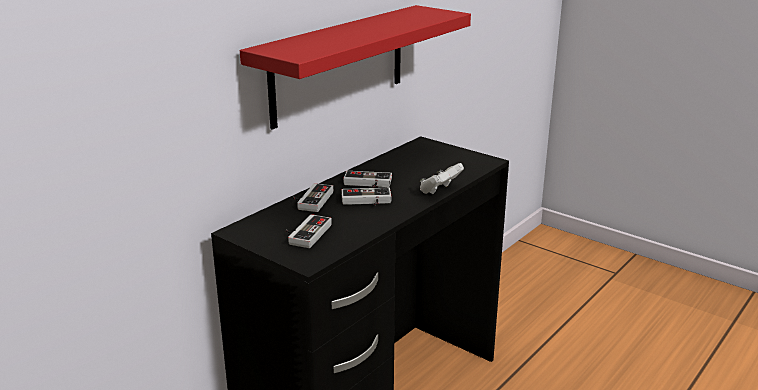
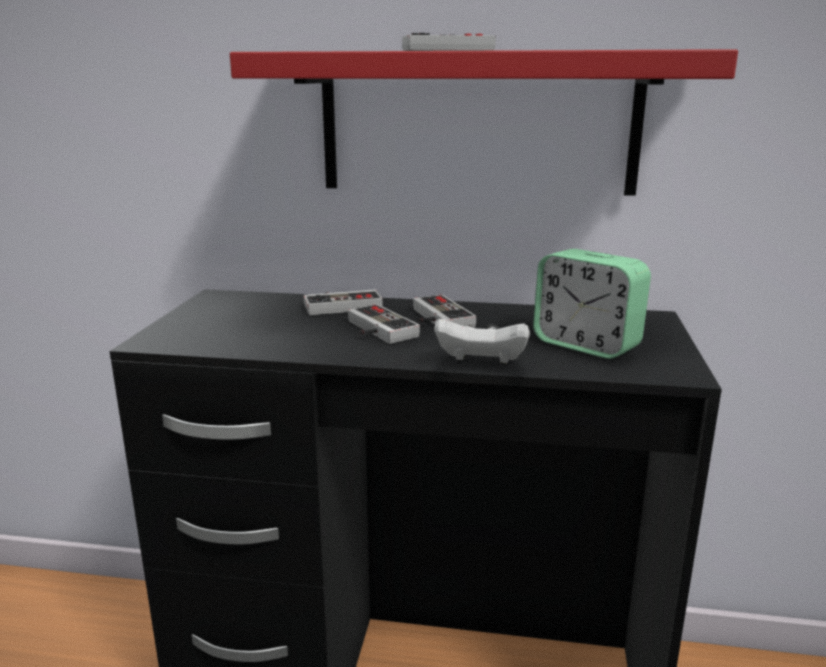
camera: 60 degrees right, 5 degrees down
game controller [286,214,332,248] -> game controller moved to [402,33,496,51]
none -> alarm clock [533,249,651,359]

